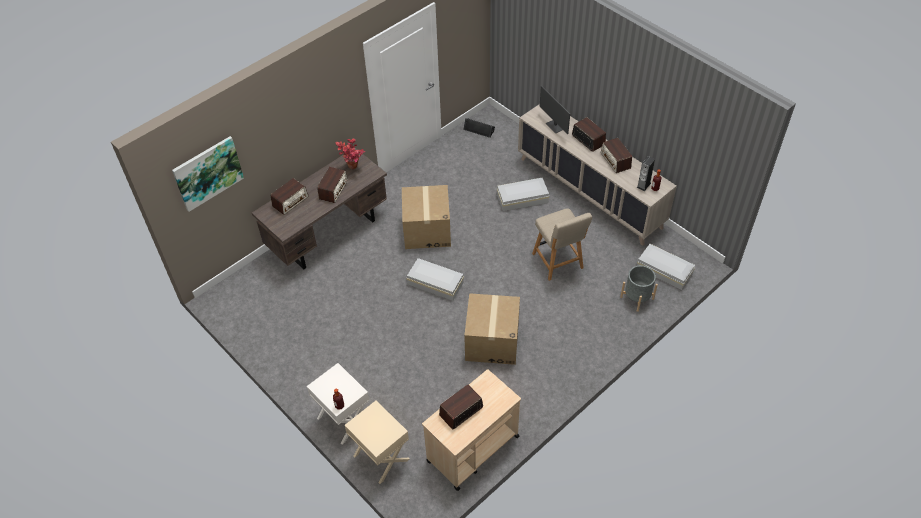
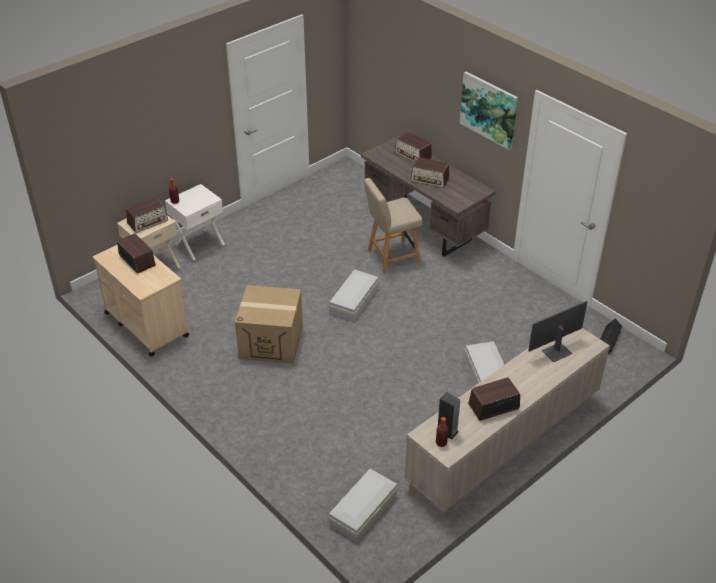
camera: 90 degrees right, 10 degrees down
picture [172,136,244,212] -> picture moved to [460,72,518,150]
potted plant [335,139,365,169] -> none
cardboard box [402,185,451,249] -> none
beige chair [532,208,592,281] -> beige chair moved to [364,178,423,274]
radio [572,117,606,152] -> radio moved to [126,198,168,233]
grey planter [620,265,658,312] -> none

